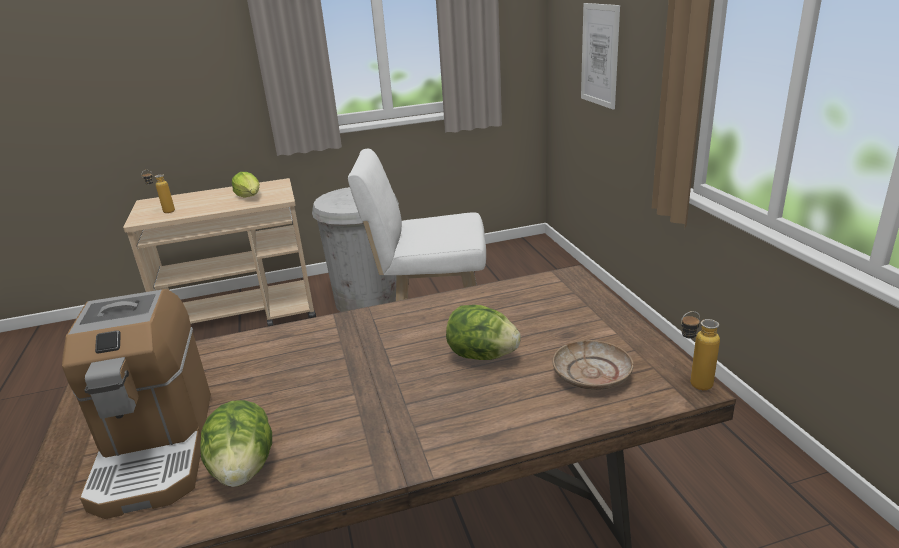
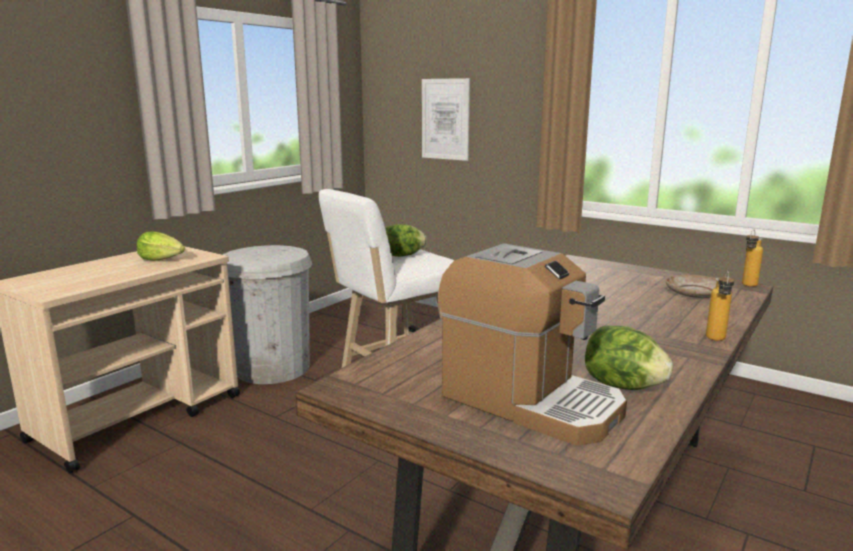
camera: 40 degrees left, 10 degrees down
bottle [141,170,175,213] -> bottle moved to [706,270,734,341]
lettuce [446,305,521,360] -> lettuce moved to [386,224,427,257]

